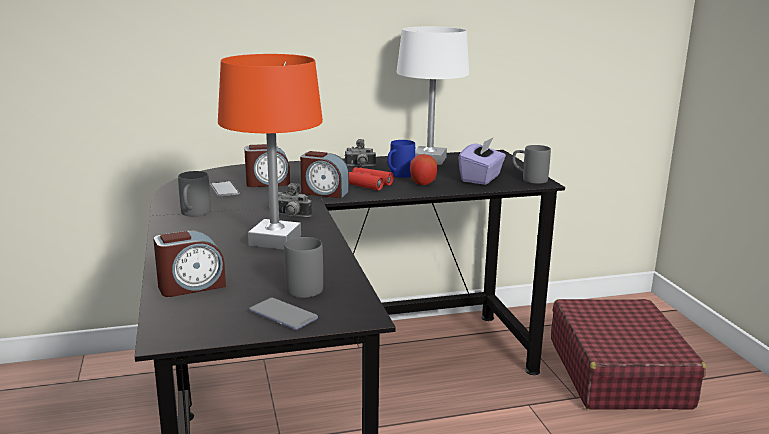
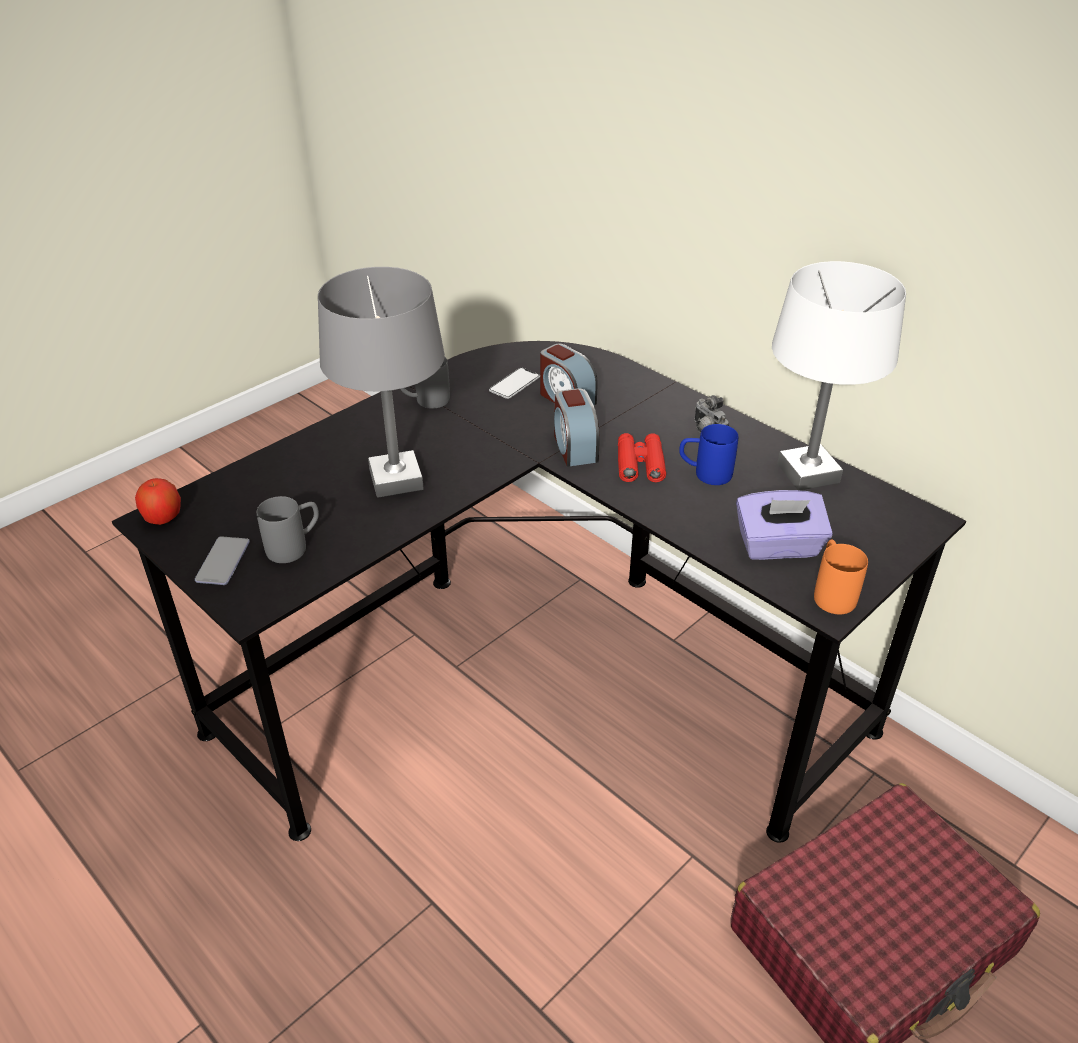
camera: 60 degrees right, 20 degrees up
alarm clock [153,231,226,297] -> none
orange table lamp [218,54,323,250] -> grey table lamp [318,267,445,498]
camera [278,183,312,218] -> none
apple [410,154,437,185] -> apple moved to [135,478,181,525]
grey mug [512,145,551,184] -> orange mug [814,539,868,614]

